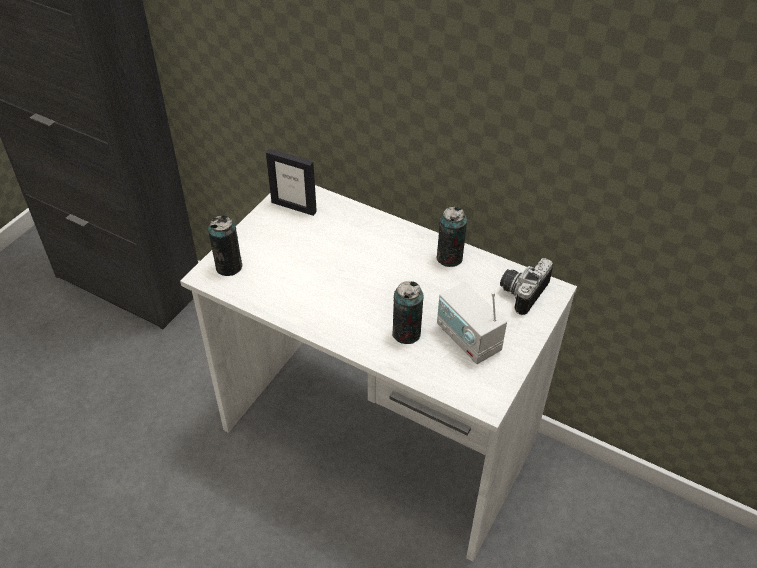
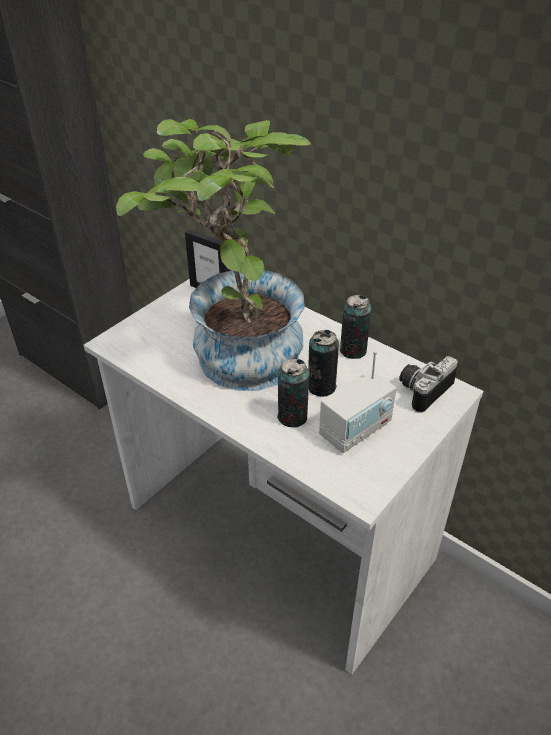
camera: 10 degrees right, 5 degrees down
can [208,215,243,276] -> can moved to [308,330,339,397]
radio [437,282,507,364] -> radio turned 105 degrees counterclockwise [319,351,396,453]
none -> potted plant [116,119,311,391]

